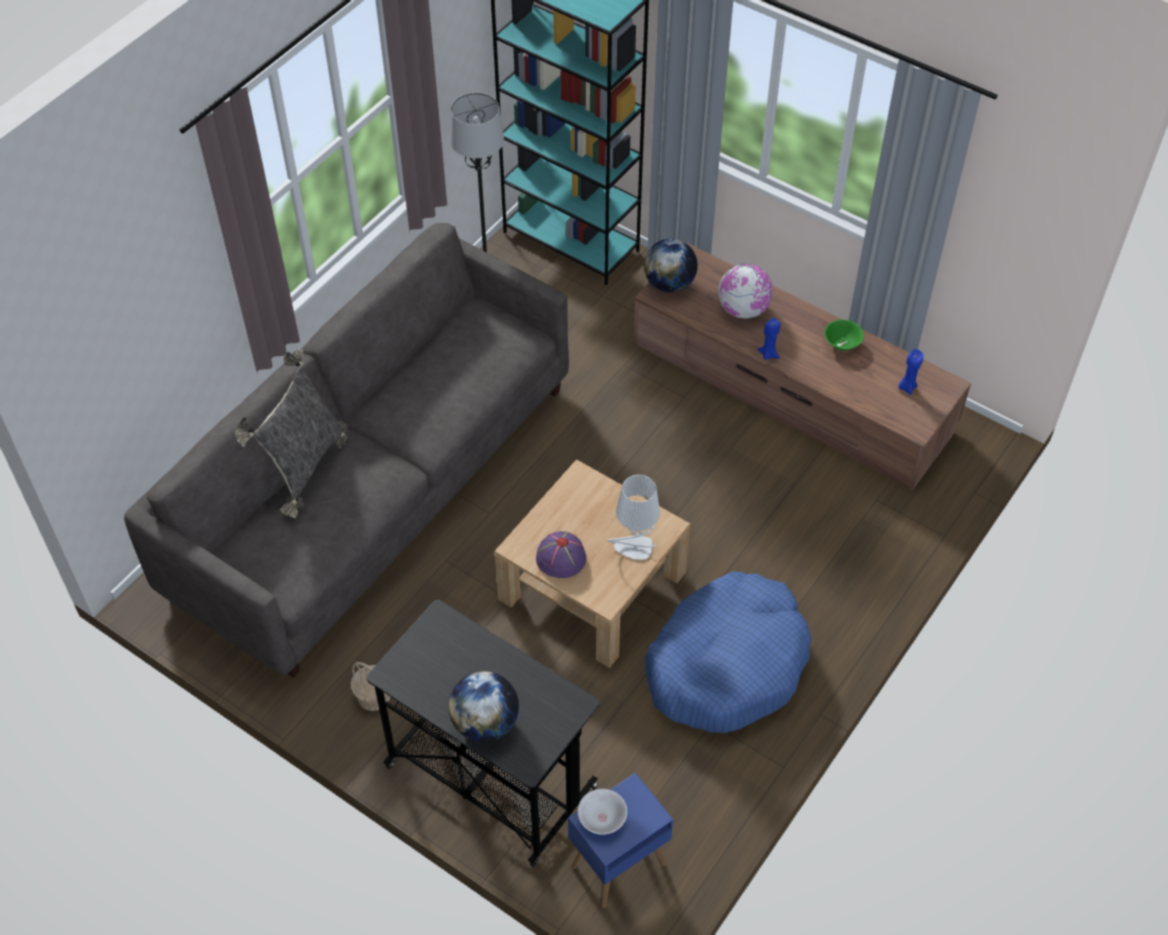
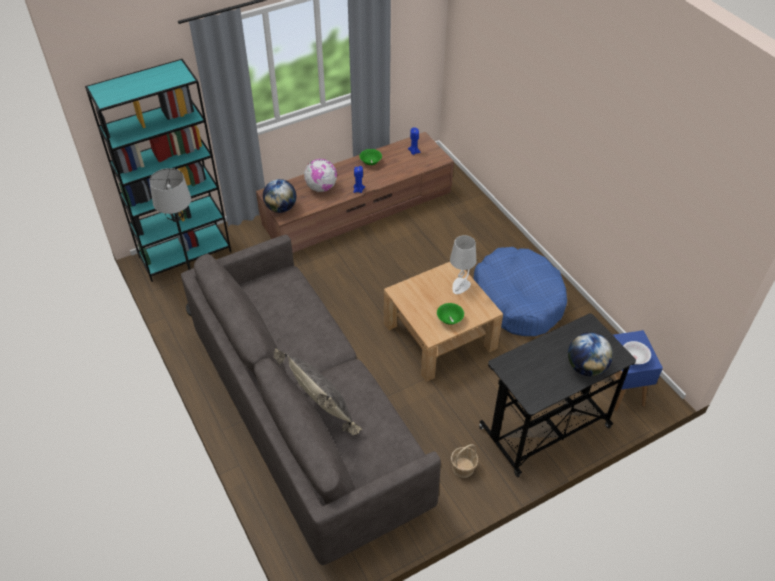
camera: 65 degrees left, 5 degrees down
purple hat [536,531,586,578] -> green bowl [437,303,464,325]

